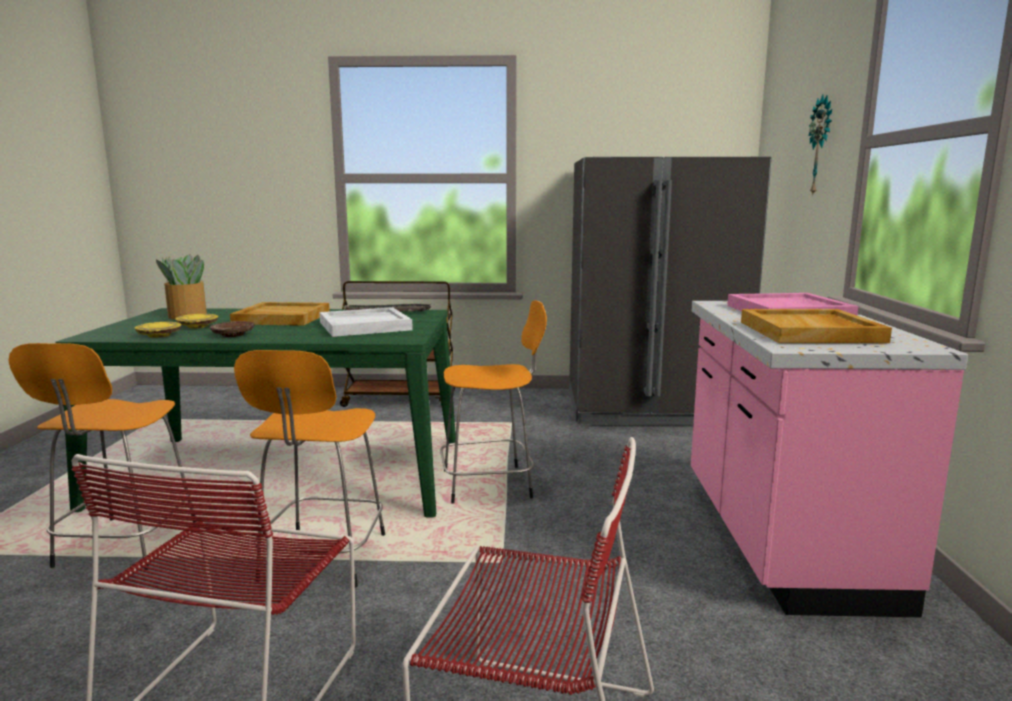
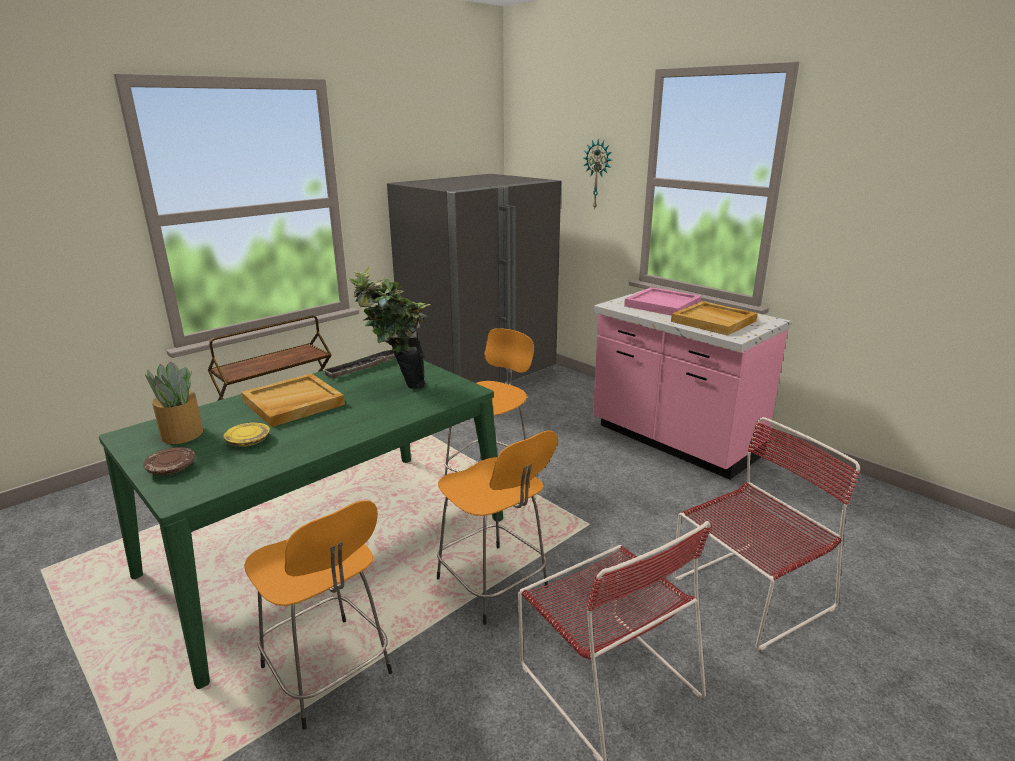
camera: 45 degrees left, 10 degrees up
yellow plate [135,322,182,338] -> none
brown plate [210,321,255,337] -> brown plate moved to [143,447,195,475]
white tray [319,307,413,337] -> potted plant [348,267,431,389]

